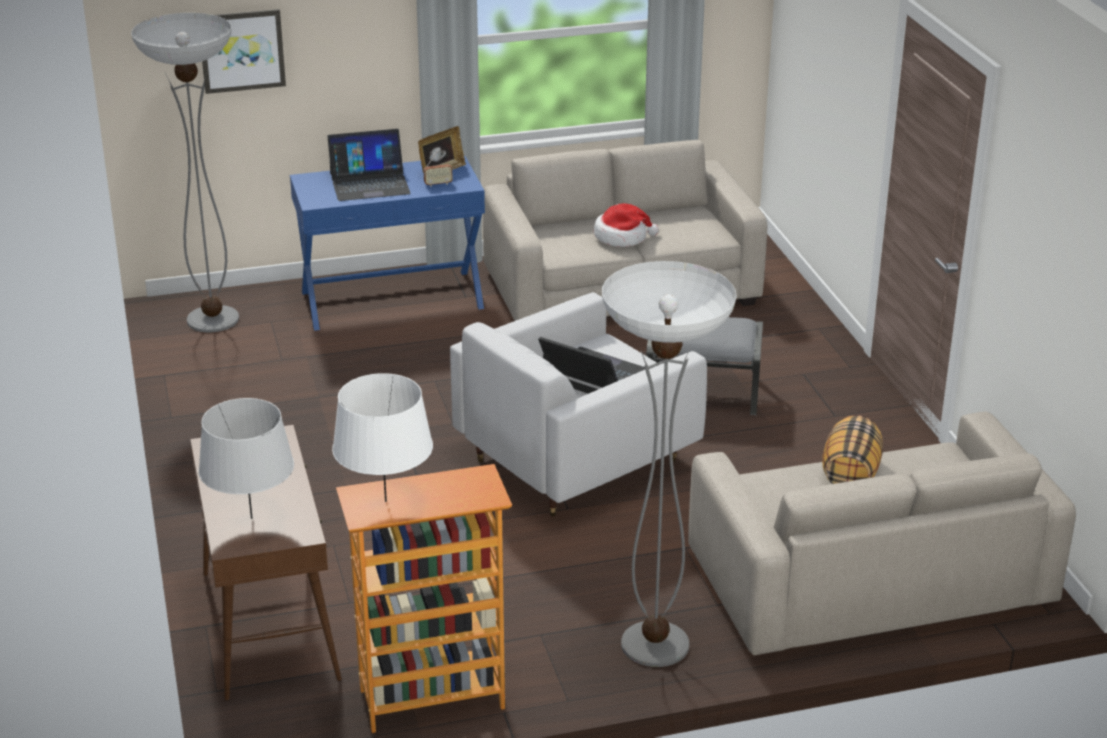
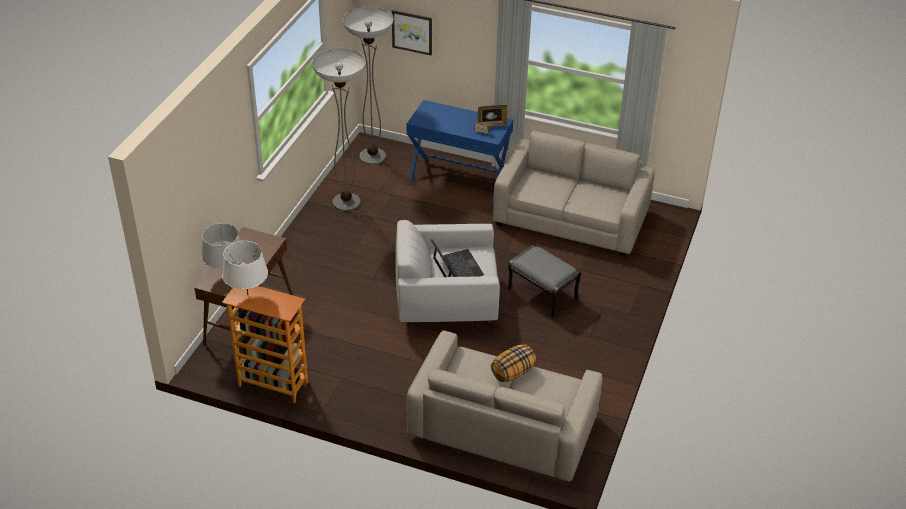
camera: 35 degrees right, 10 degrees up
laptop [327,129,411,201] -> none
hat [594,203,659,247] -> none
floor lamp [602,261,737,667] -> floor lamp moved to [312,48,366,211]

